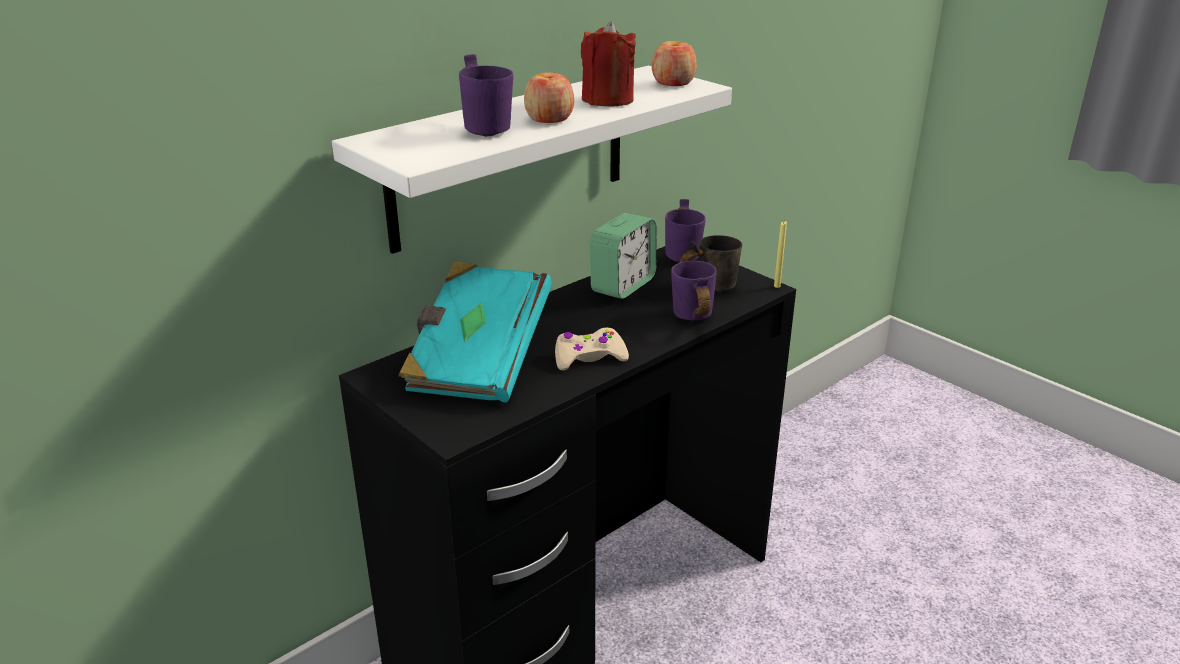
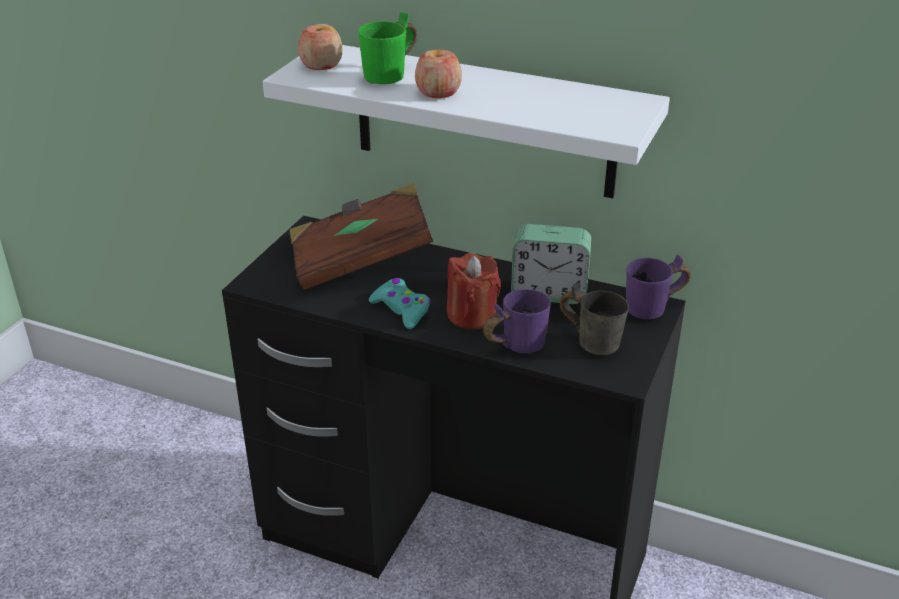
camera: 65 degrees right, 5 degrees up
turquoise book [398,261,552,403] -> brown book [290,183,433,291]
purple mug [459,54,513,136] -> green mug [358,12,417,84]
beige game controller [555,328,629,371] -> turquoise game controller [369,278,431,329]
red candle [581,21,636,107] -> red candle moved to [447,253,501,329]
apple [652,41,697,86] -> apple moved to [298,24,343,70]
yellow candle [774,221,787,288] -> none

